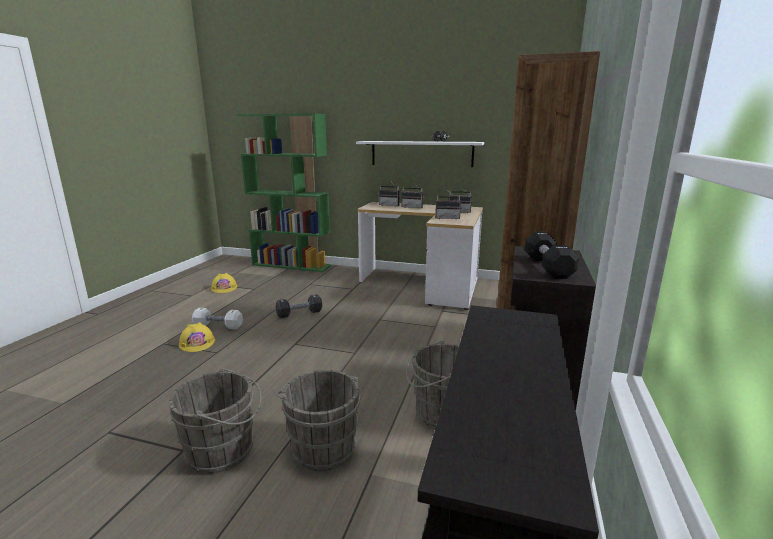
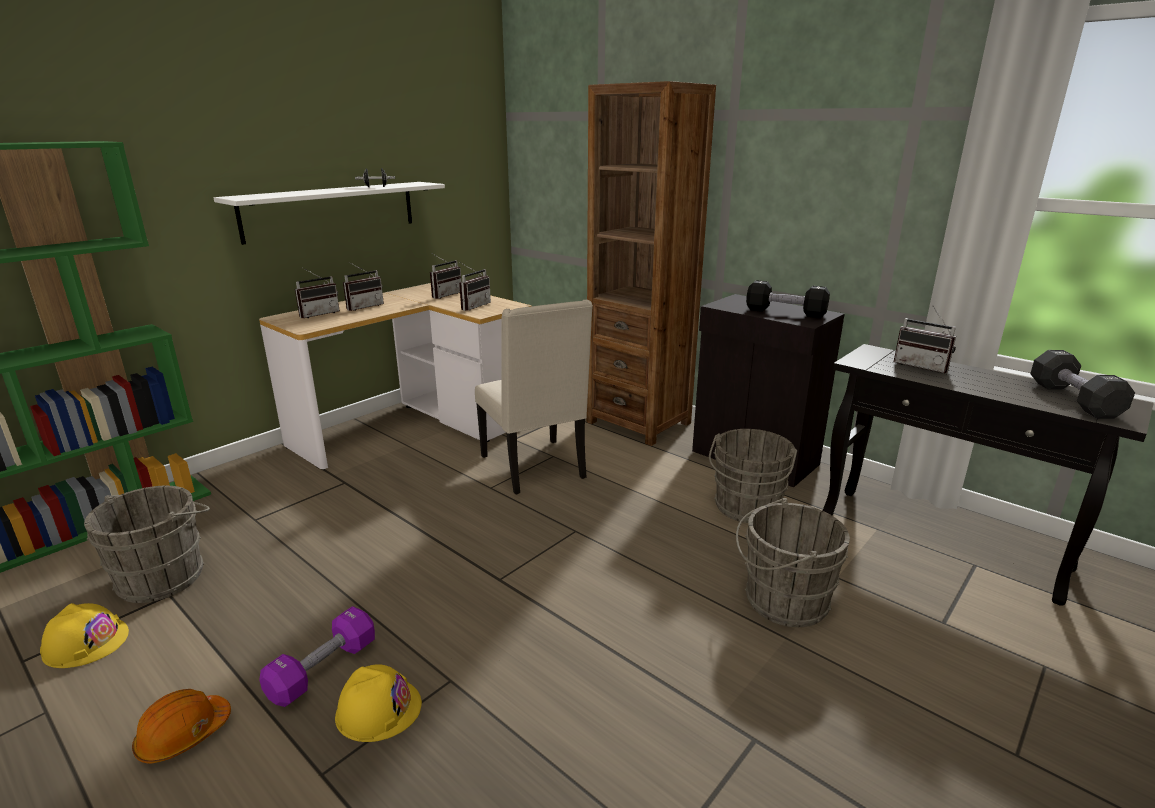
camera: 65 degrees left, 5 degrees up
grey bucket [169,368,261,474] -> grey bucket moved to [84,486,210,603]
white dumbbell [192,308,243,330] -> purple dumbbell [259,606,375,707]
black dumbbell [275,294,322,318] -> black dumbbell moved to [1030,350,1135,419]
none -> orange hard hat [132,689,231,764]
none -> beige chair [475,300,593,494]
none -> radio [894,306,956,373]

